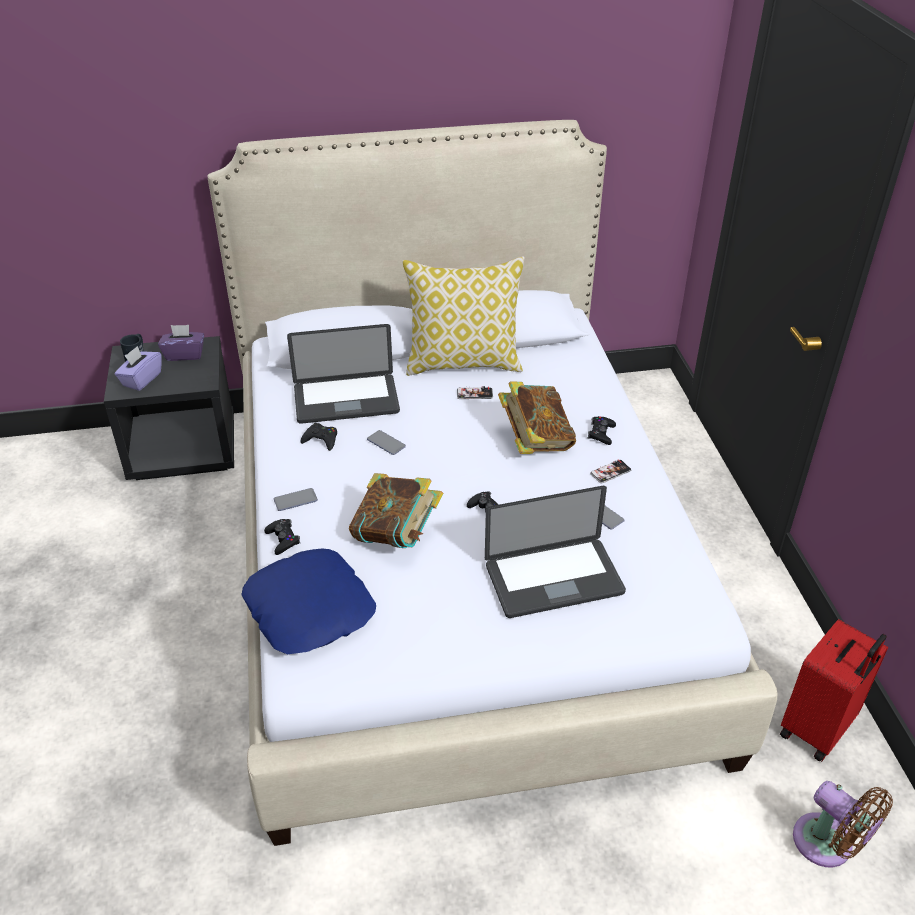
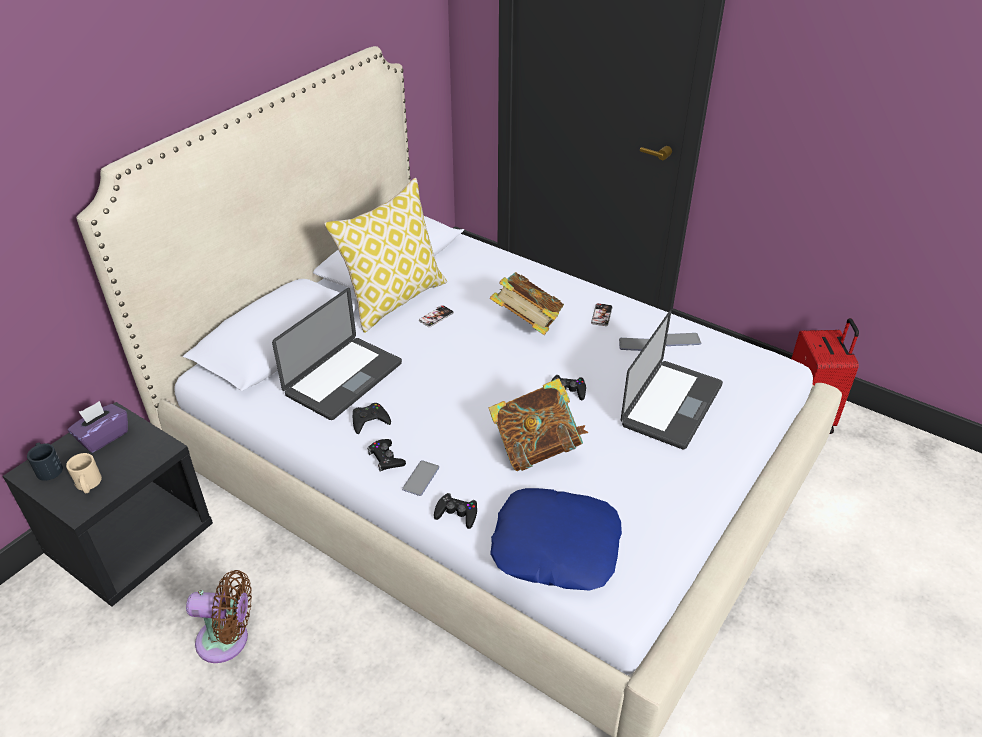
camera: 45 degrees left, 0 degrees up
purple tissue box [114,346,161,391] -> beige mug [66,453,102,493]
phone [367,430,406,455] -> phone moved to [666,333,701,346]
black game controller [588,416,616,445] -> black game controller moved to [367,439,406,471]
brown fan [793,781,893,867] -> brown fan moved to [186,570,252,663]

